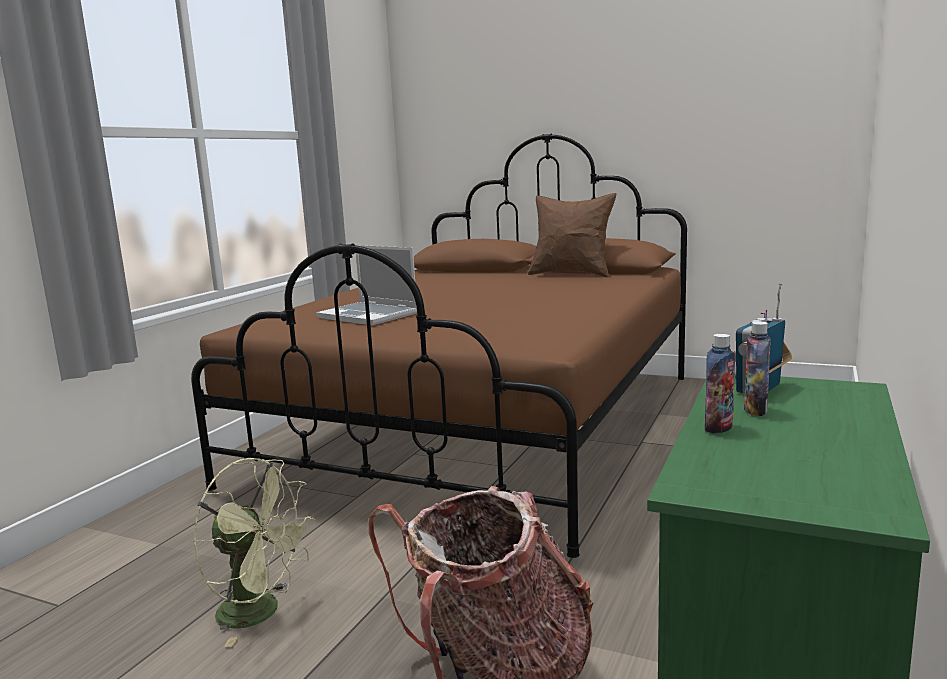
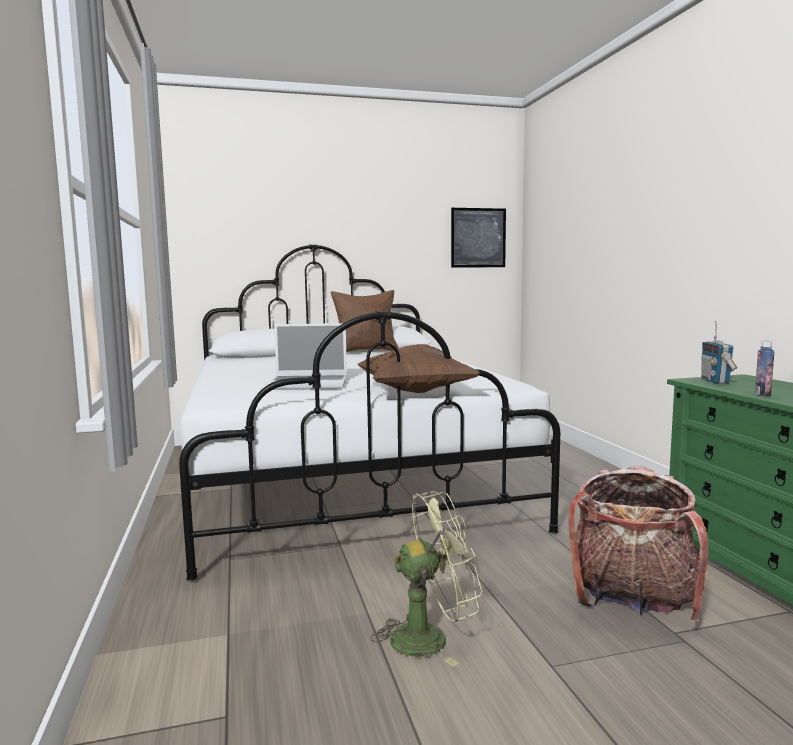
camera: 40 degrees left, 5 degrees down
brown bed [191,134,687,558] -> white bed [179,245,560,581]
bottle [744,321,771,416] -> none
none -> brown pillow [357,344,480,393]
none -> picture [451,208,506,268]

